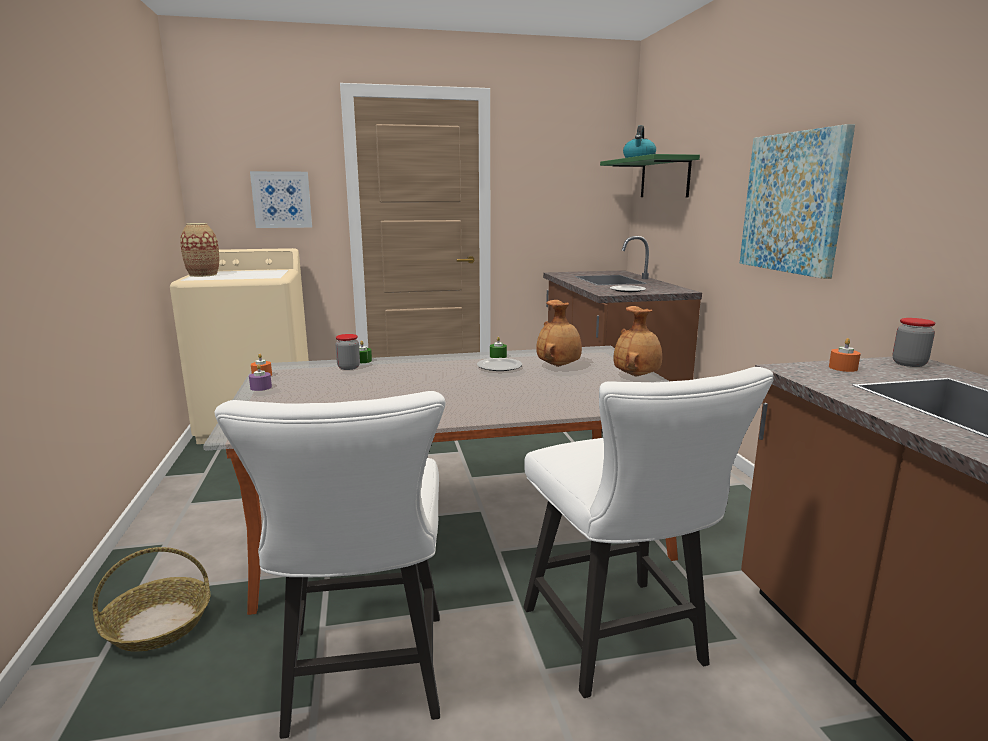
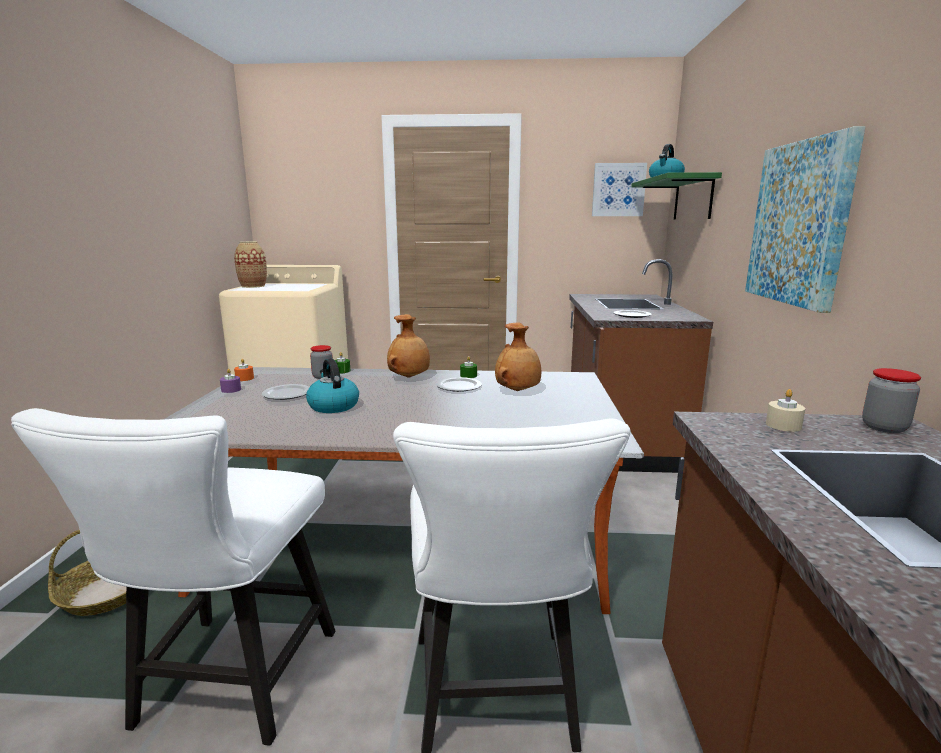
camera: 15 degrees right, 0 degrees up
picture [250,171,312,228] -> picture moved to [592,163,647,216]
brown vase [613,306,662,377] -> brown vase moved to [387,314,430,378]
orange candle [829,338,861,372] -> beige candle [766,389,805,432]
none -> plate [262,384,309,400]
none -> kettle [306,358,359,413]

